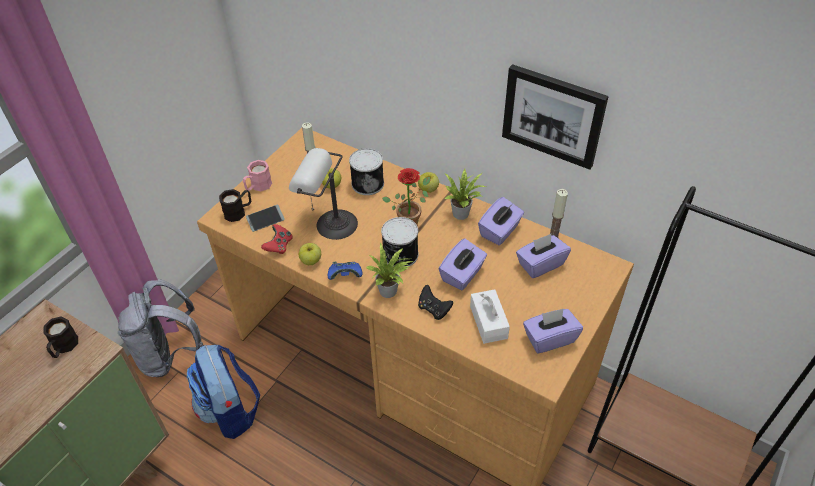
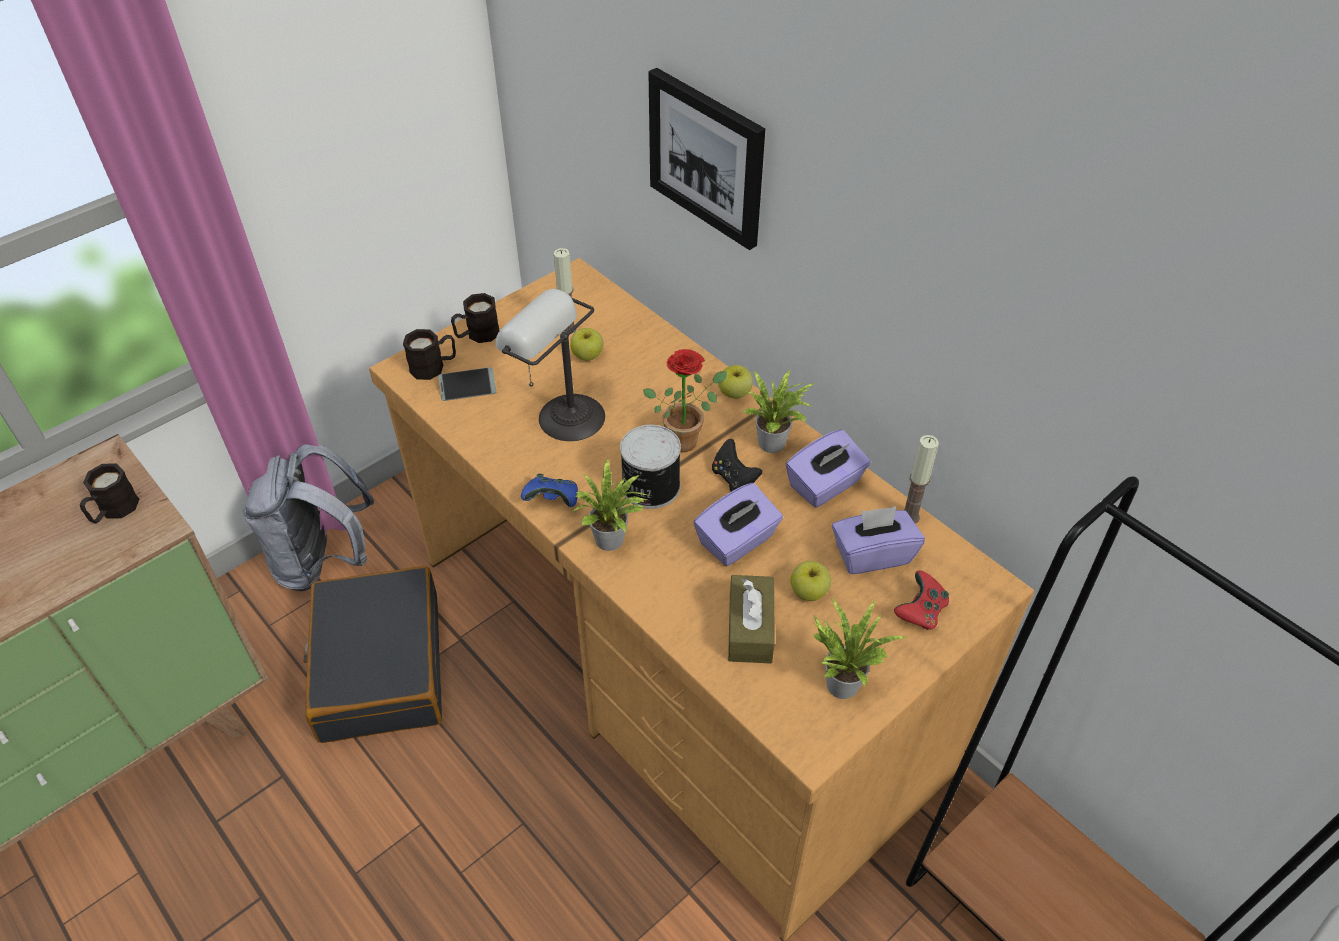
camera: 15 degrees right, 0 degrees up
backpack [187,345,260,439] -> black suitcase [303,566,442,743]
pink mug [243,160,272,192] -> black mug [451,293,499,343]
red game controller [261,224,293,254] -> red game controller moved to [894,571,949,630]
apple [299,243,321,265] -> apple moved to [791,561,831,601]
can [349,148,384,195] -> none
black game controller [418,285,453,320] -> black game controller moved to [712,439,762,492]
white tissue box [470,289,510,344] -> brown tissue box [728,575,775,664]
picture [502,64,609,170] -> picture moved to [648,68,765,250]
purple tissue box [523,309,583,353] -> potted plant [813,597,909,699]

